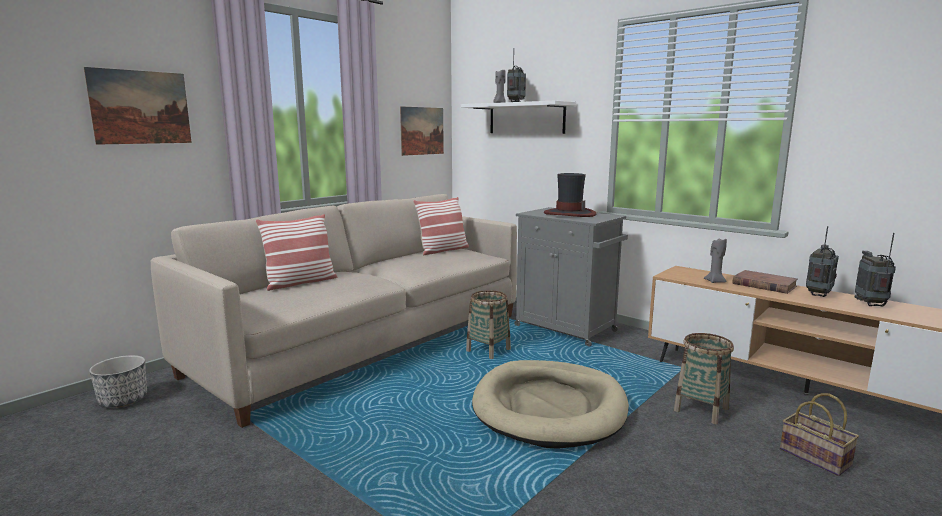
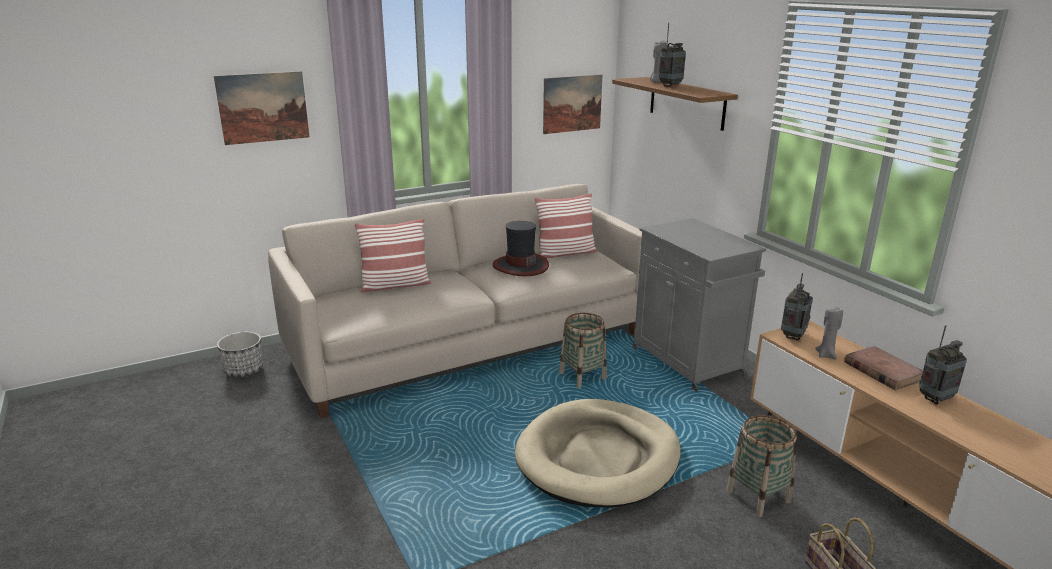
camera: 20 degrees right, 10 degrees up
white shelf [461,100,576,134] -> brown shelf [612,77,738,131]
hat [544,173,596,217] -> hat moved to [492,221,549,276]
radio [855,233,896,307] -> radio moved to [781,273,813,341]

